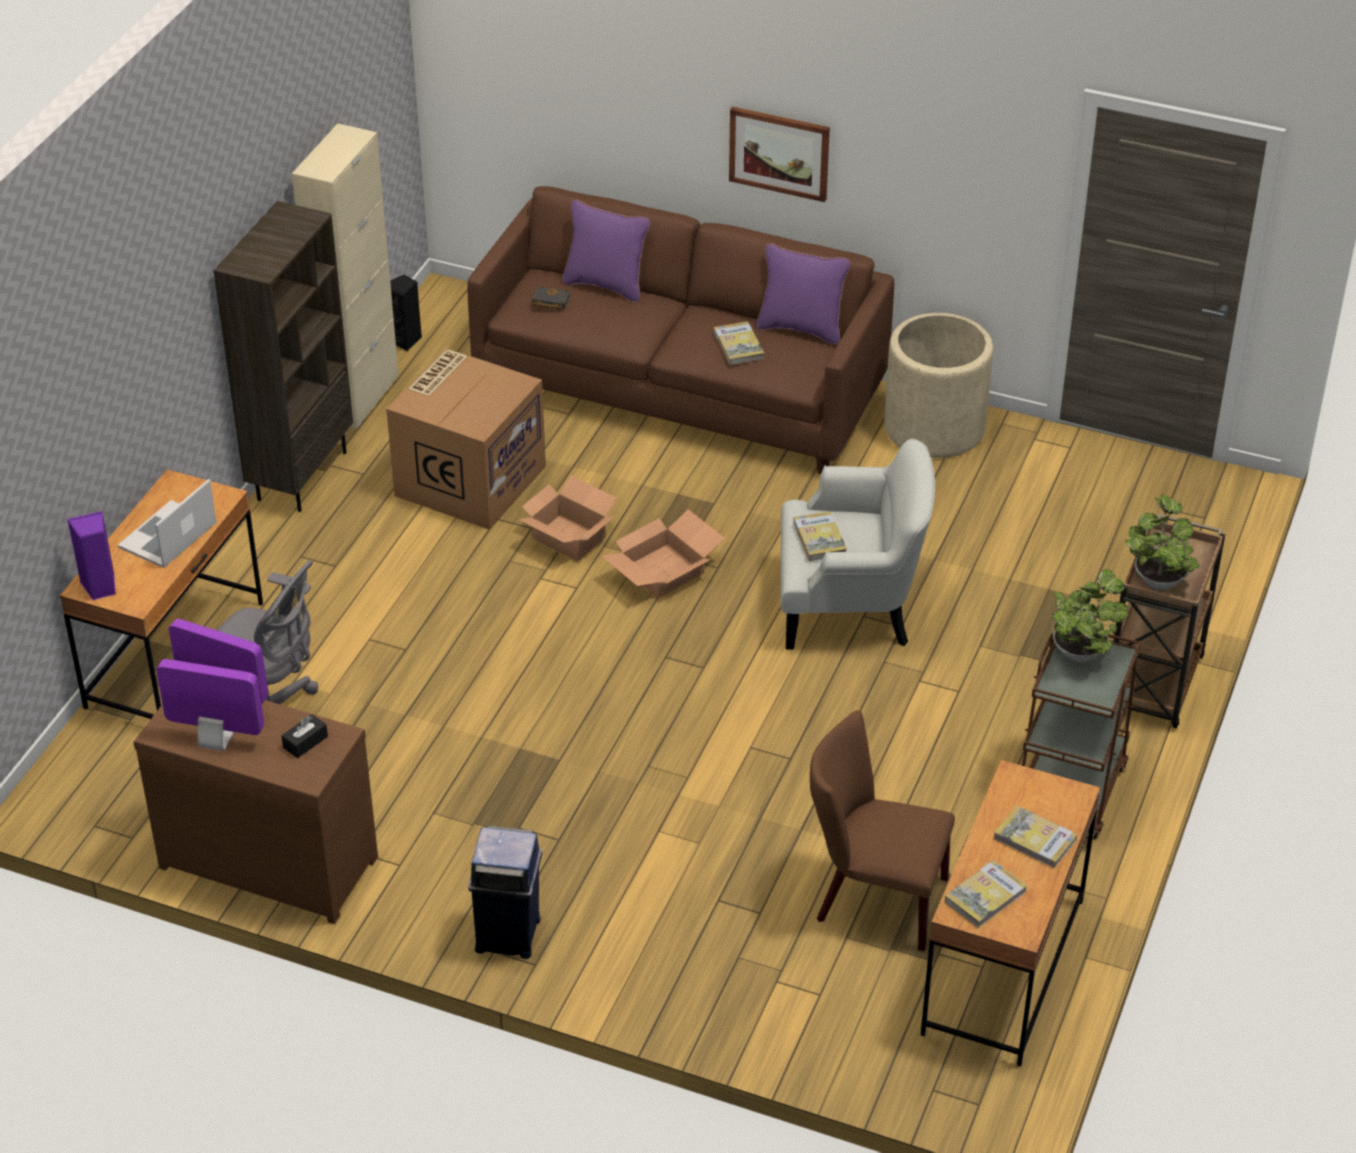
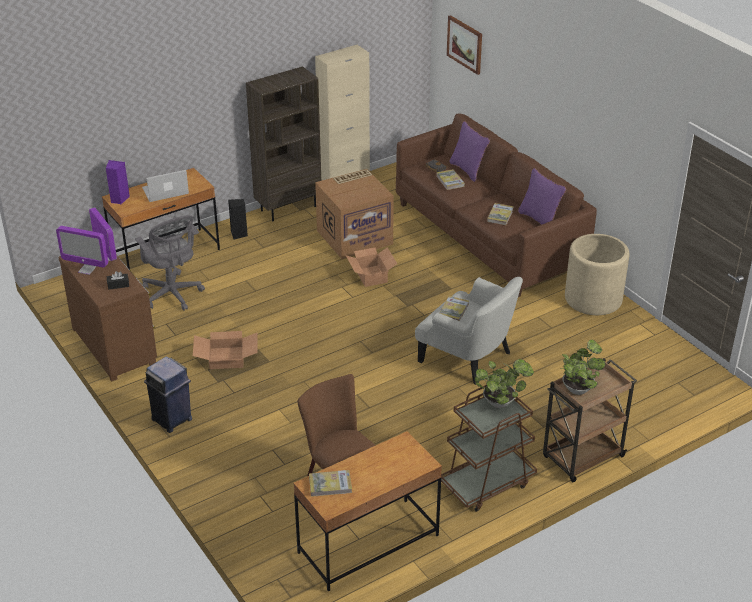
camera: 35 degrees right, 5 degrees down
monitor [156,659,264,751] -> monitor turned 150 degrees clockwise [56,226,108,275]
black speaker [390,275,422,352] -> black speaker moved to [228,199,248,240]
cardboard box [602,509,724,598] -> cardboard box moved to [193,331,258,369]
picture [729,107,830,202] -> picture moved to [447,15,482,75]
book [994,805,1077,869] -> book moved to [436,169,465,190]

